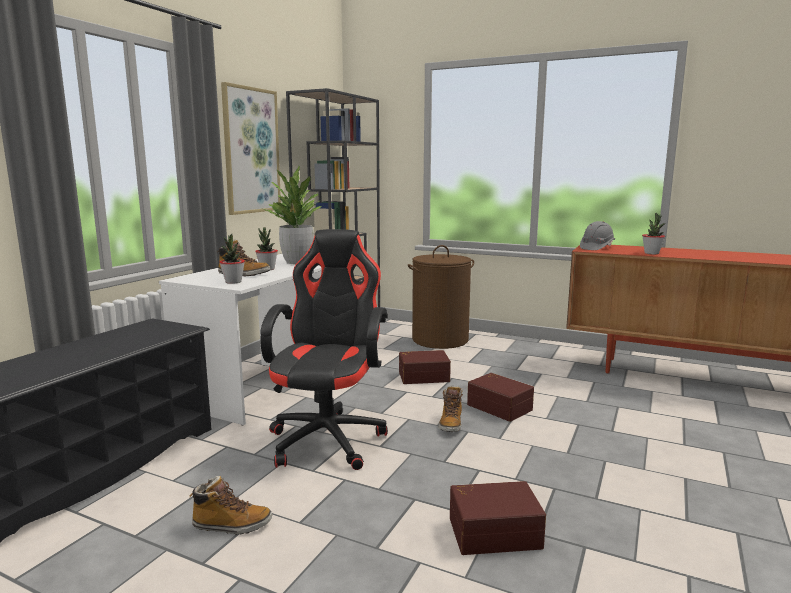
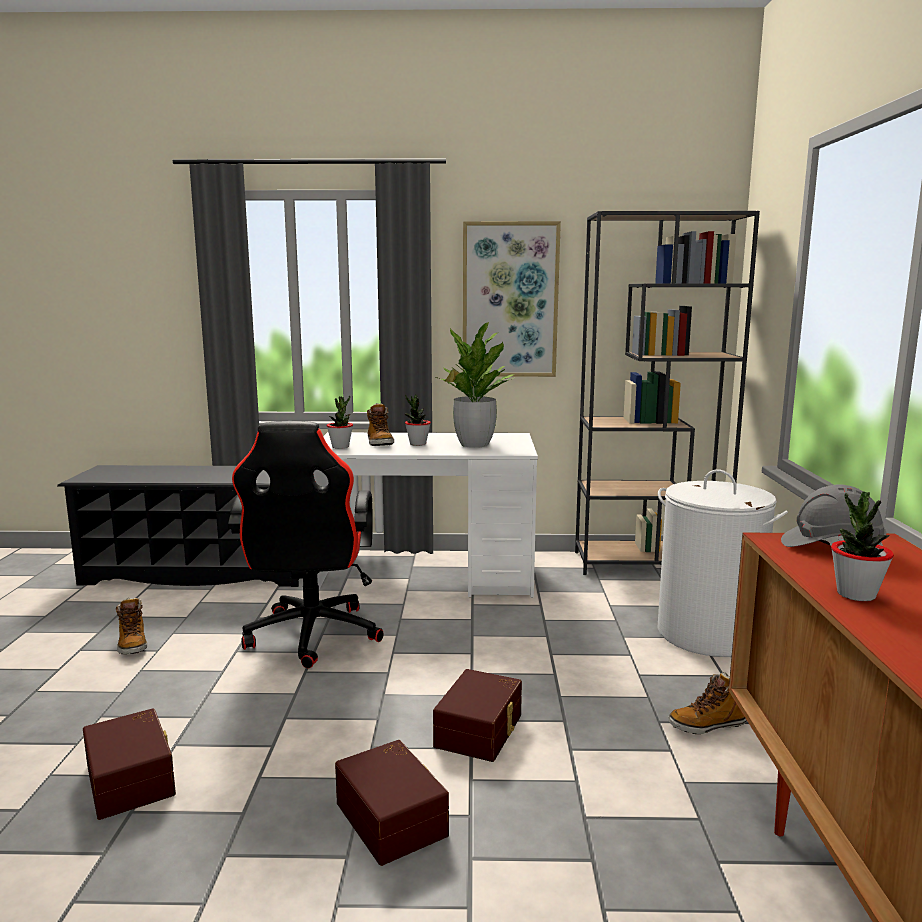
camera: 65 degrees right, 0 degrees up
black office chair [260,229,388,470] -> black office chair turned 105 degrees clockwise [228,421,384,668]
brown storage box [399,350,451,384] -> brown storage box moved to [335,740,449,866]
brown laundry basket [408,245,474,349] -> white laundry basket [657,469,788,657]
boot [438,386,463,432] -> boot moved to [668,672,747,734]

